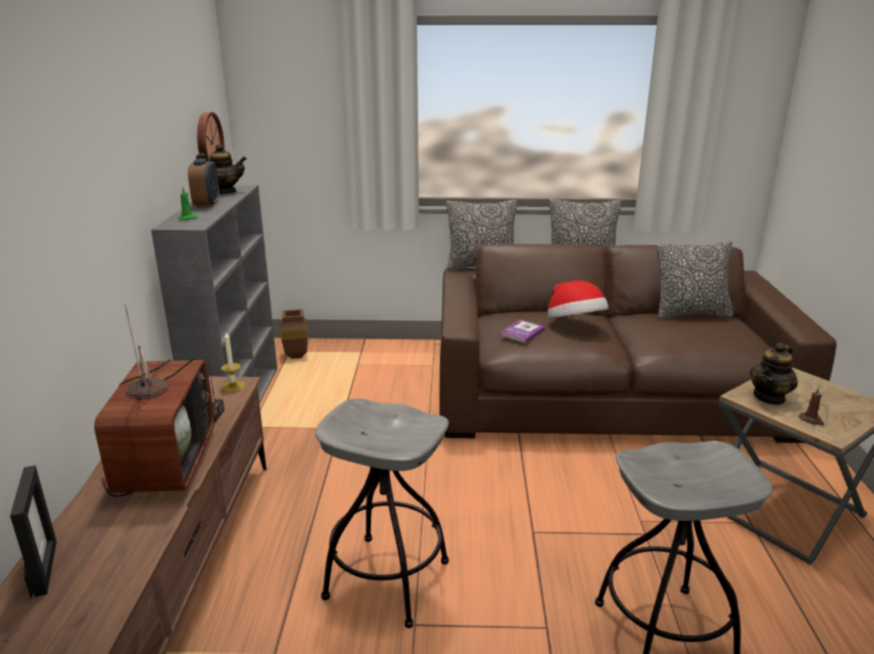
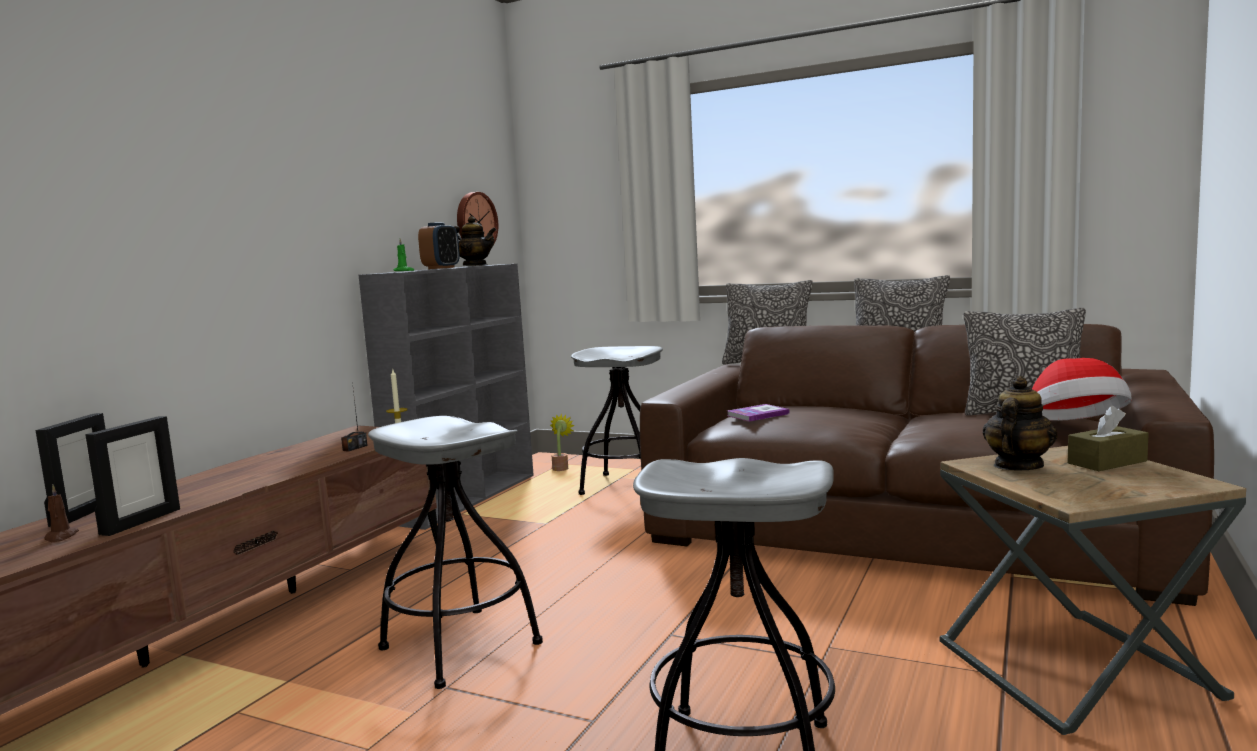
camera: 25 degrees right, 15 degrees down
television [94,304,215,497] -> none
brown vase [281,309,308,359] -> potted plant [550,413,575,471]
hat [547,280,608,319] -> hat moved to [1032,358,1132,421]
teapot [750,343,798,405] -> teapot turned 150 degrees clockwise [982,376,1058,470]
brown candle [799,387,824,425] -> brown candle moved to [44,485,79,542]
none -> picture frame [85,416,180,536]
none -> grey stool [571,346,663,495]
none -> brown tissue box [1068,406,1149,471]

